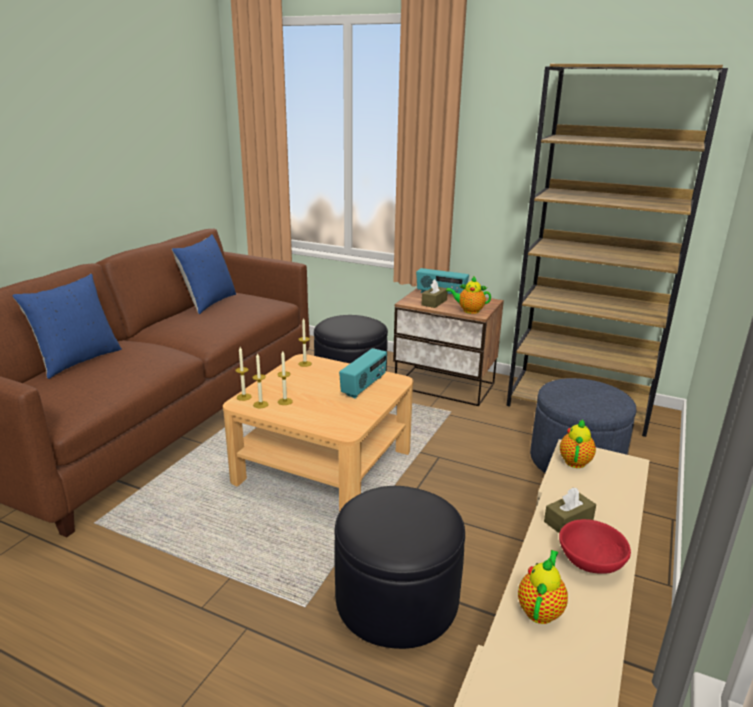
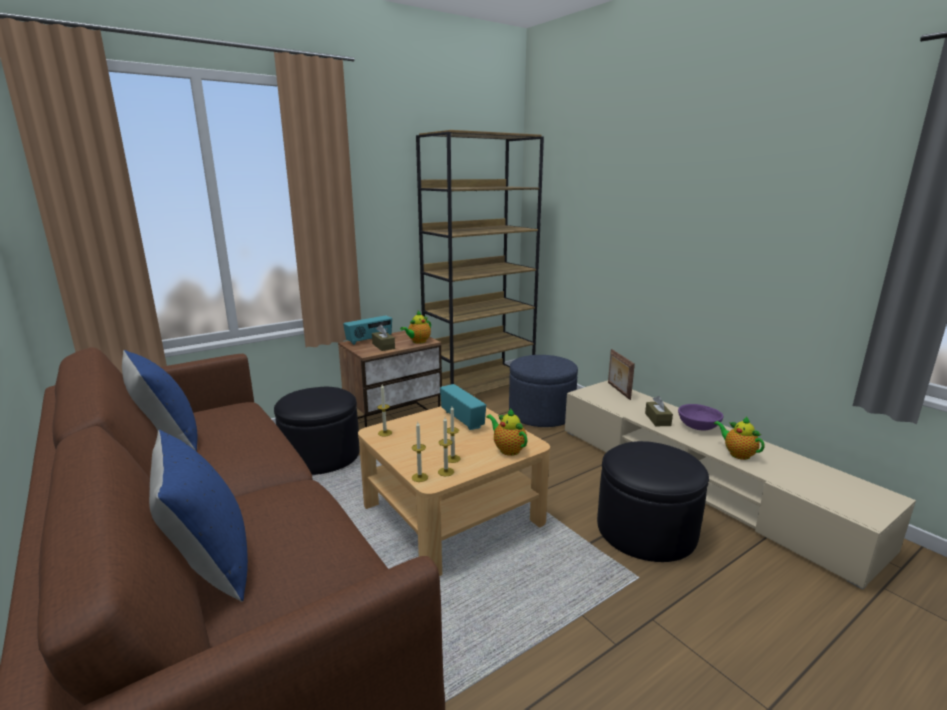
camera: 60 degrees left, 5 degrees down
red bowl [559,519,631,574] -> purple bowl [678,404,723,430]
teapot [560,419,596,468] -> teapot moved to [486,408,527,456]
none -> picture frame [608,349,635,400]

